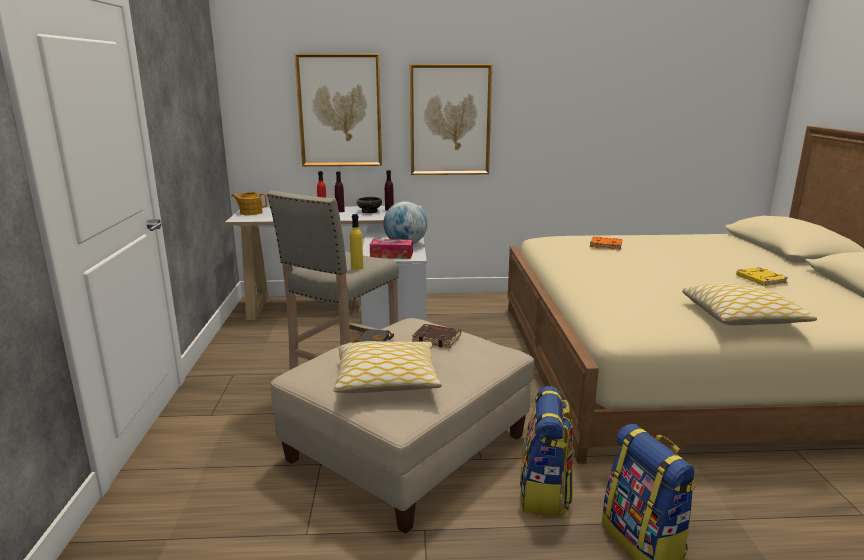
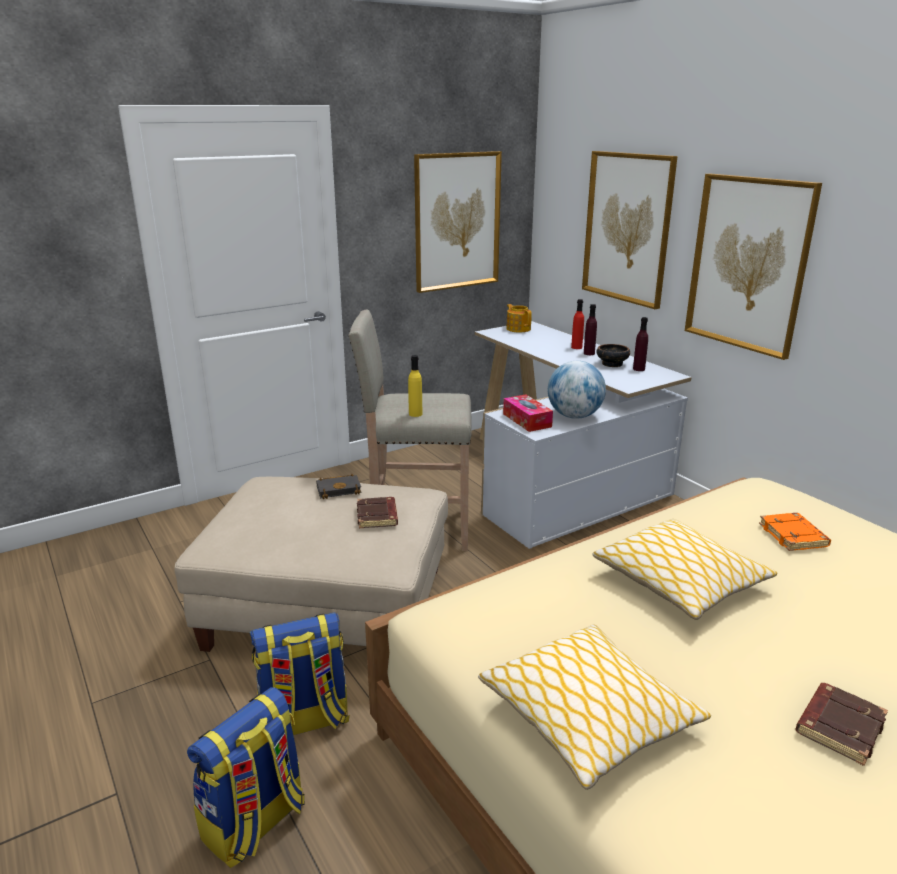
camera: 60 degrees right, 5 degrees up
pillow [333,341,442,394] -> pillow moved to [592,519,777,620]
yellow book [736,267,788,286] -> brown book [795,683,888,766]
none -> picture [414,151,502,293]

